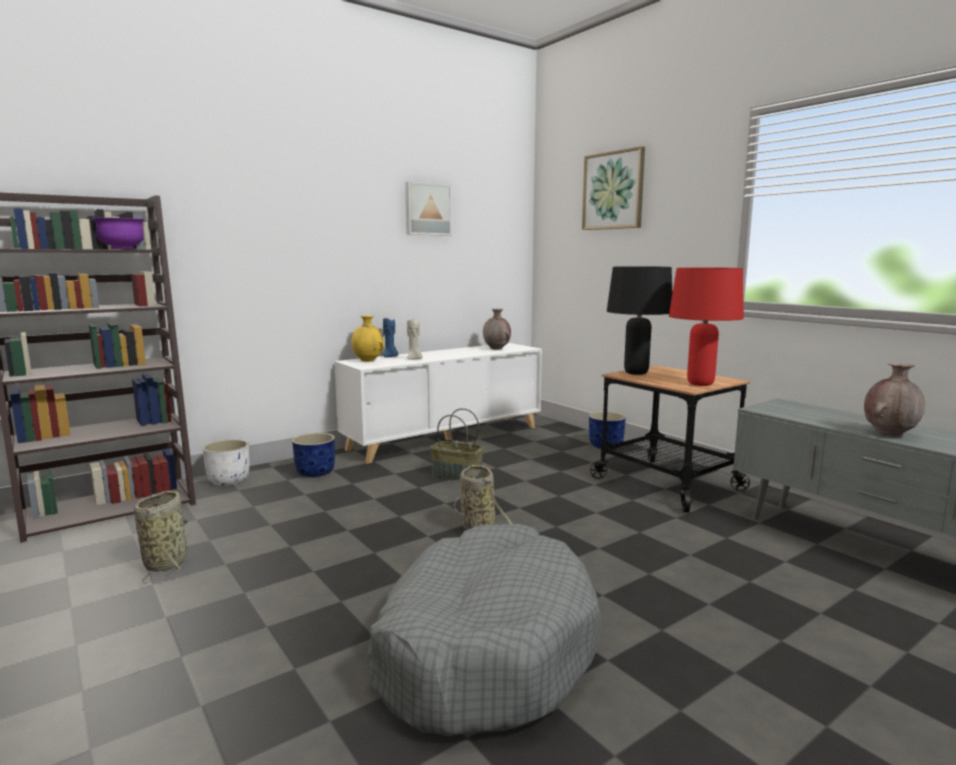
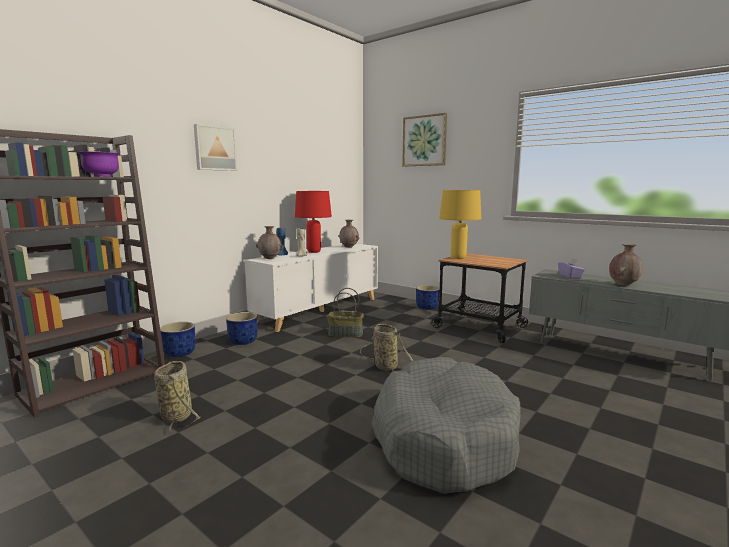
camera: 15 degrees left, 0 degrees up
white planter [203,439,249,486] -> blue planter [160,322,195,357]
yellow vase [351,315,385,362] -> brown vase [256,226,283,259]
picture [405,182,452,236] -> picture moved to [194,124,237,171]
black table lamp [607,266,672,375] -> yellow table lamp [439,190,481,259]
red table lamp [669,267,744,386] -> red table lamp moved to [295,191,332,253]
none -> purple tissue box [558,258,585,279]

